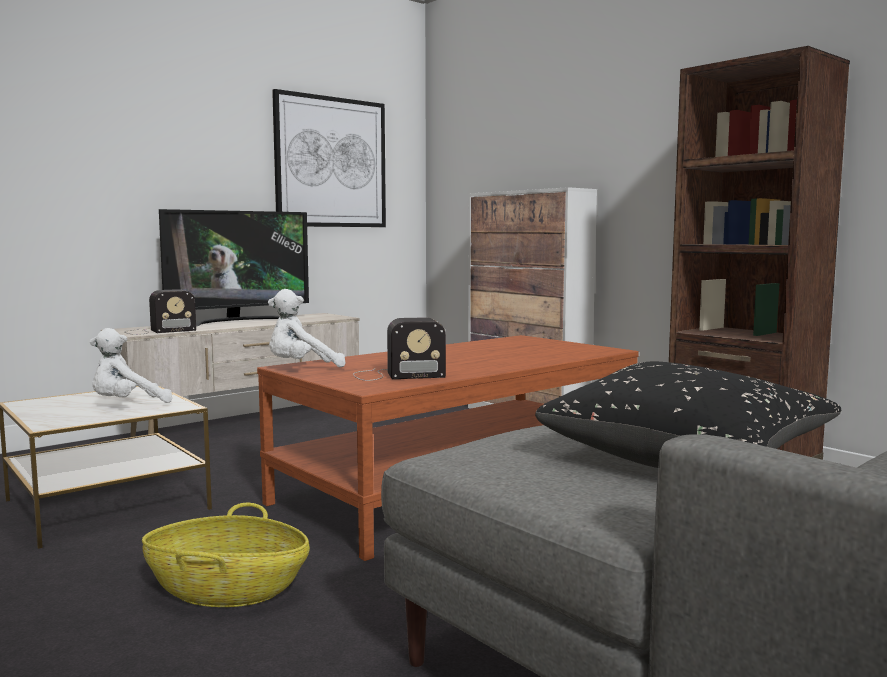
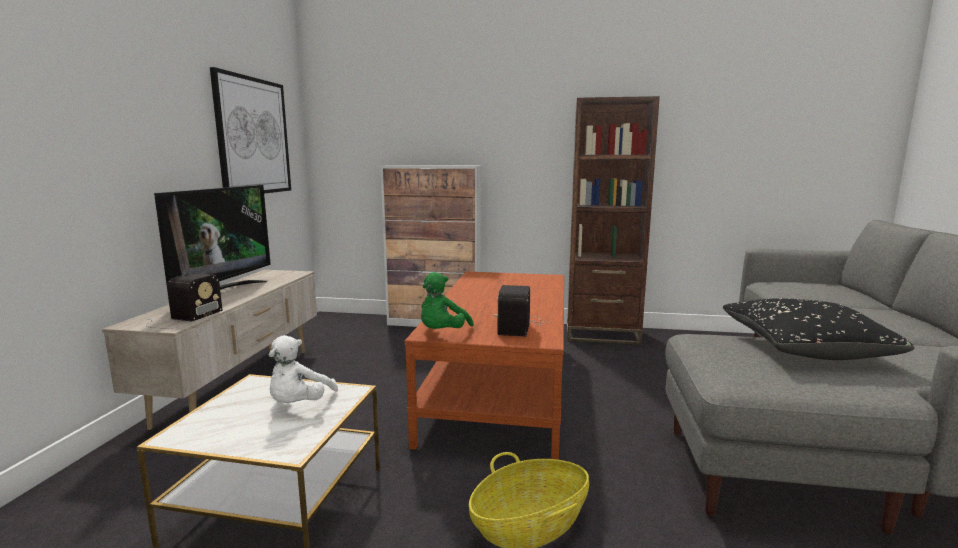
camera: 40 degrees left, 5 degrees up
white plush toy [268,289,346,367] -> green plush toy [421,272,474,329]
radio [353,317,446,381] -> radio turned 150 degrees clockwise [494,285,551,337]

